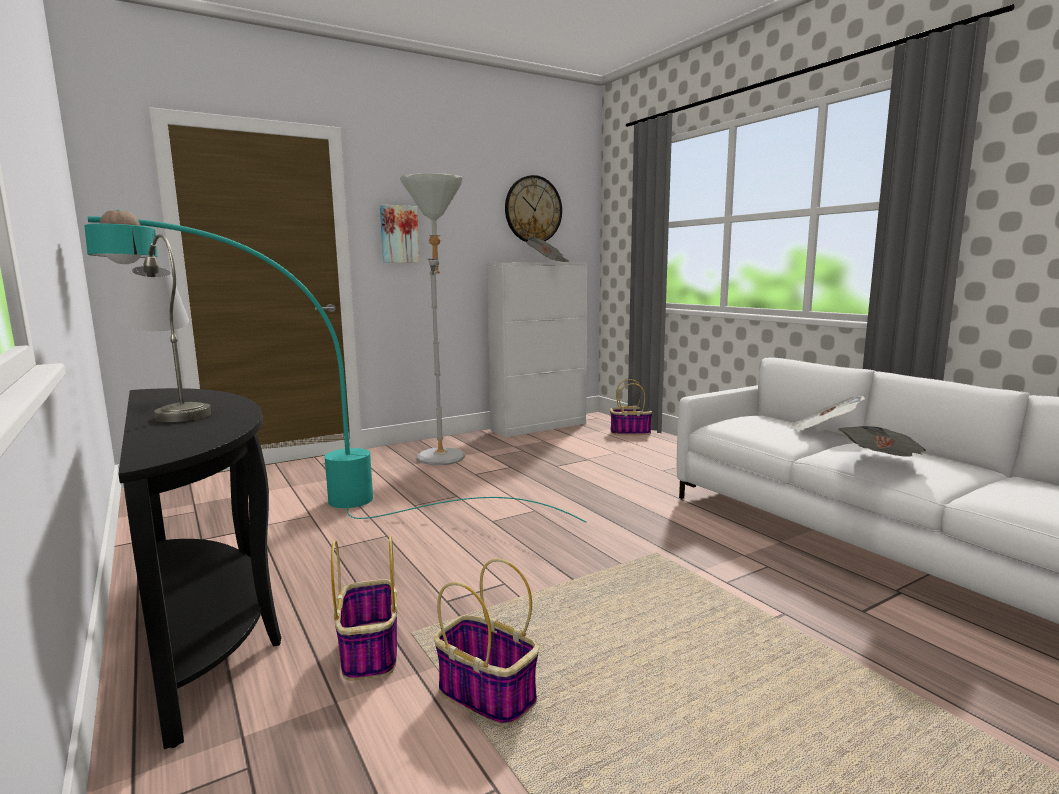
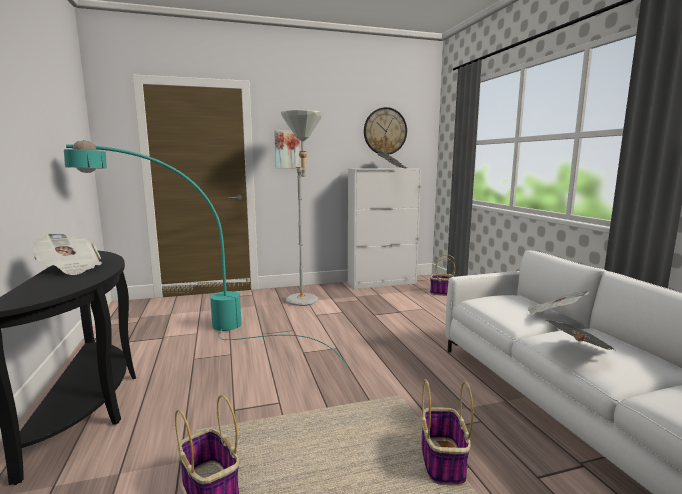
camera: 15 degrees right, 0 degrees up
grey table lamp [115,234,211,422] -> newspaper [33,233,102,275]
basket [331,535,397,681] -> basket moved to [421,379,473,486]

